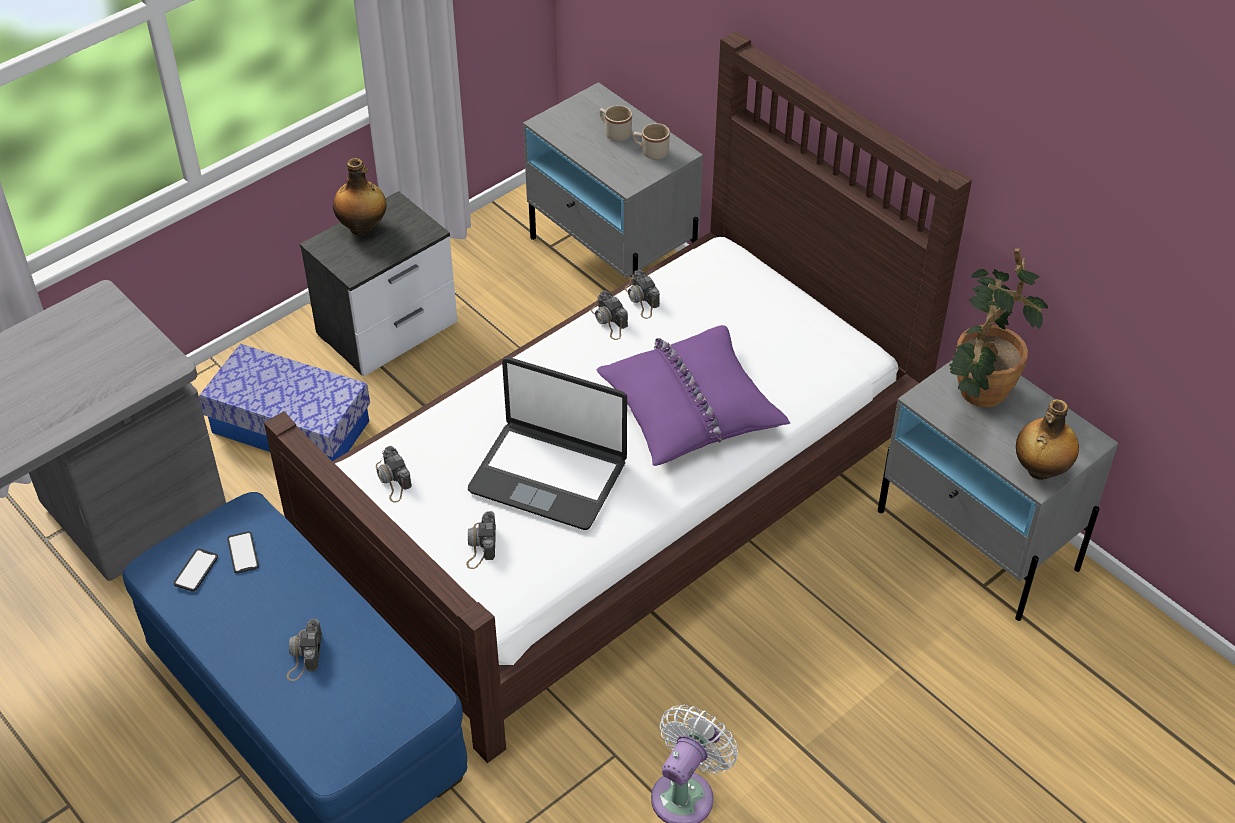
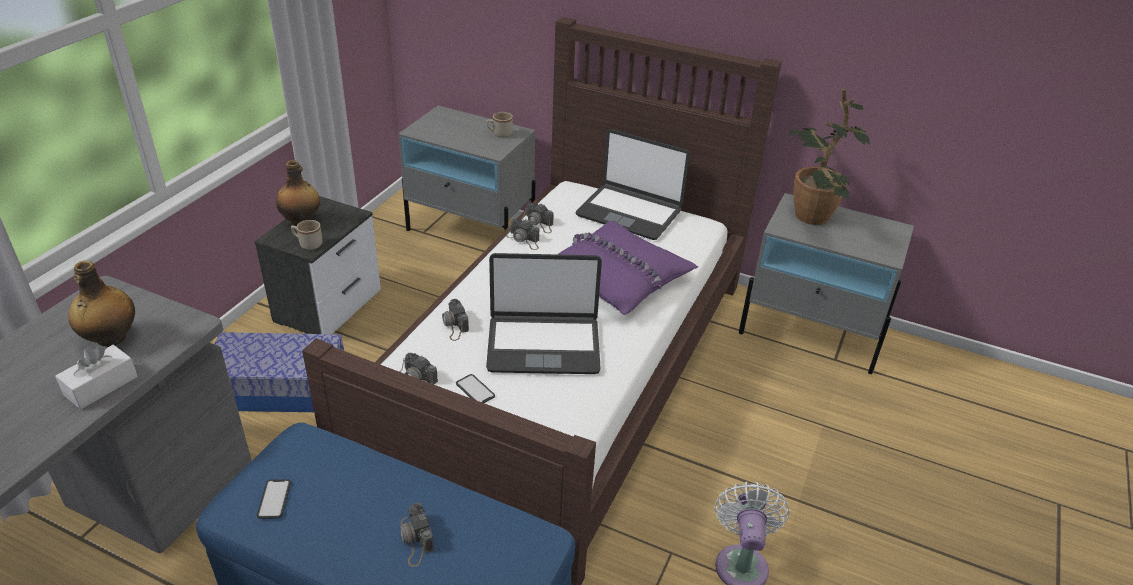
camera: 25 degrees left, 10 degrees down
phone [227,531,259,573] -> phone moved to [456,374,495,403]
camera [466,511,496,569] -> camera moved to [442,299,469,341]
beige mug [600,105,632,142] -> beige mug moved to [291,220,323,250]
bottle [1016,399,1079,480] -> bottle moved to [68,261,135,347]
none -> white tissue box [55,345,138,409]
none -> laptop [576,129,690,240]

